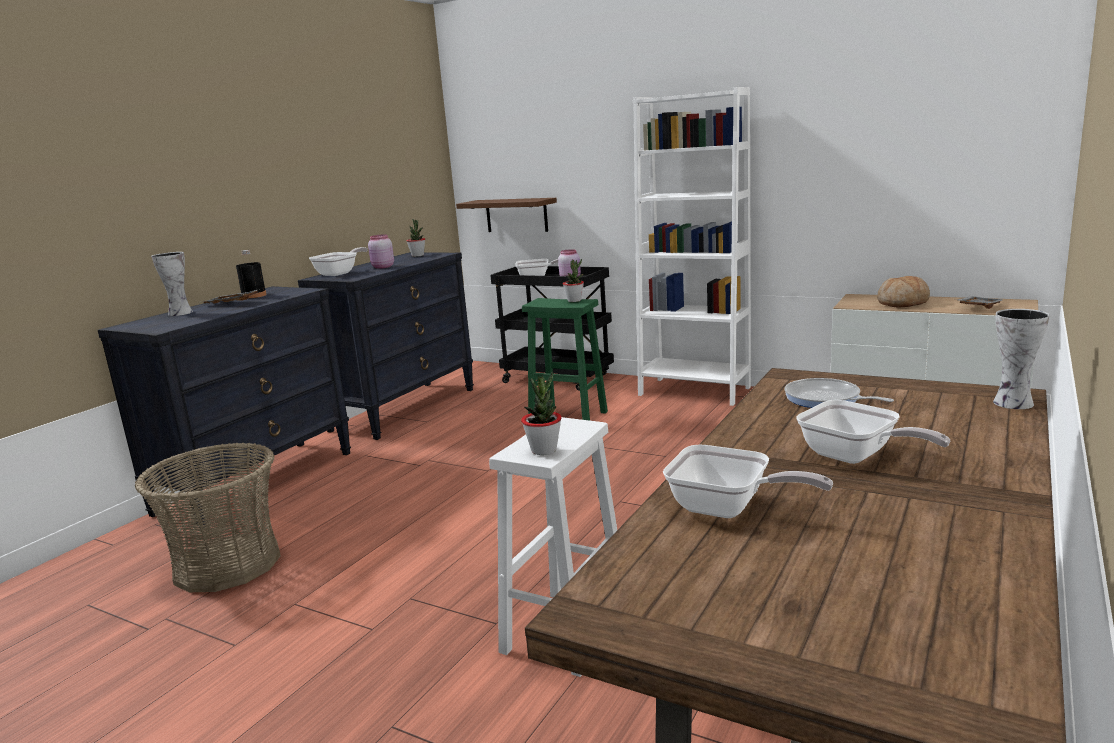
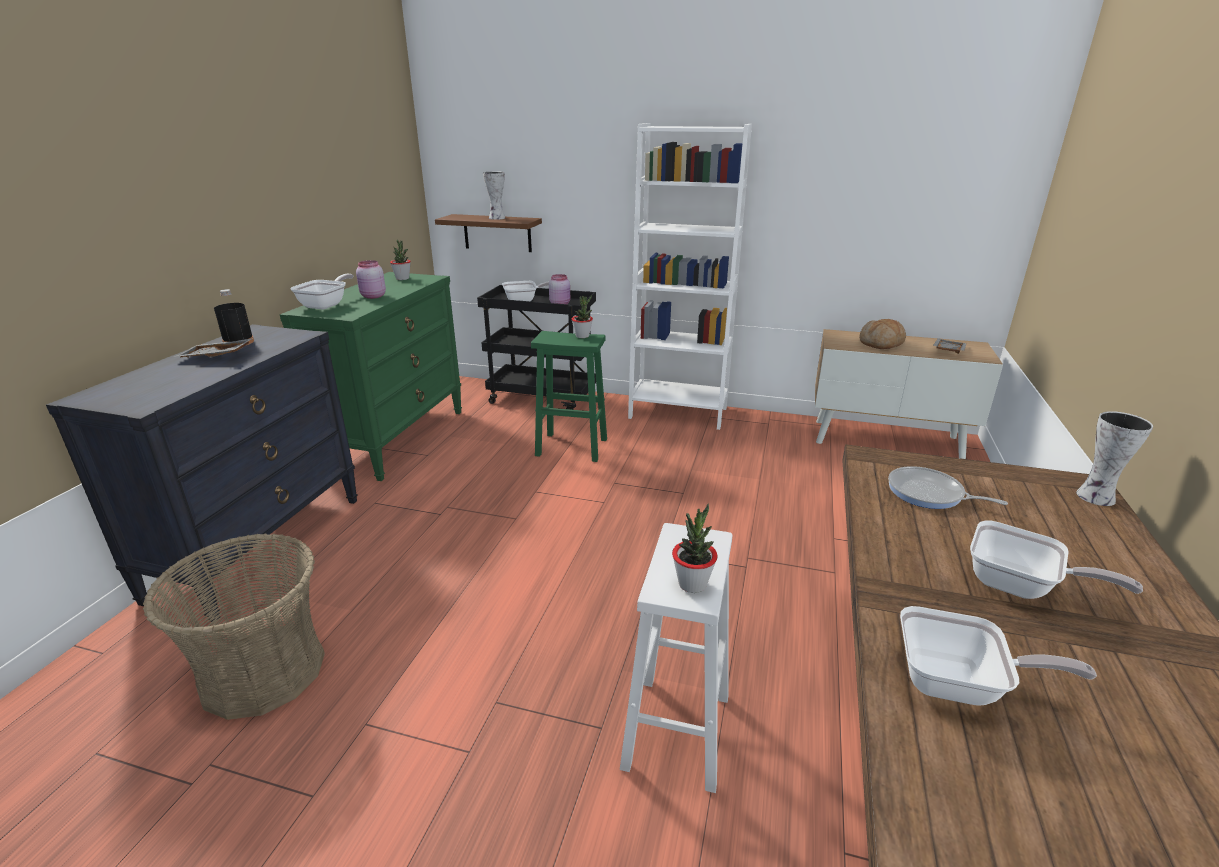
camera: 15 degrees left, 10 degrees up
vase [151,252,193,316] -> vase moved to [483,171,505,220]
black dresser [298,252,474,440] -> green dresser [280,272,462,481]

